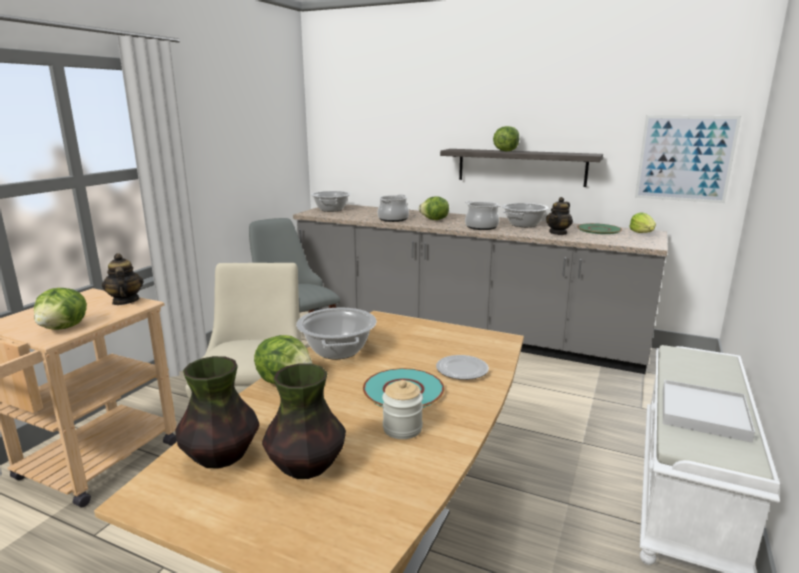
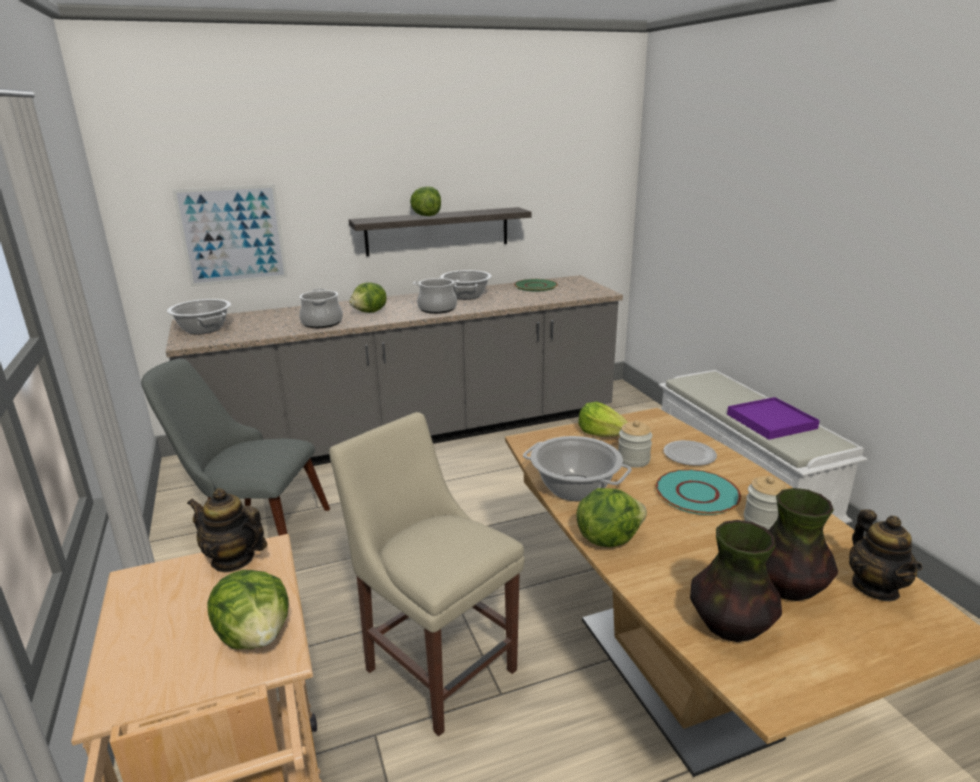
camera: 45 degrees left, 5 degrees up
teapot [546,197,573,235] -> teapot moved to [849,509,922,601]
lettuce [629,212,656,233] -> lettuce moved to [578,402,628,437]
picture [635,115,741,203] -> picture moved to [172,184,288,287]
white tray [663,380,755,443] -> purple tray [727,397,820,440]
none -> jar [618,420,653,468]

